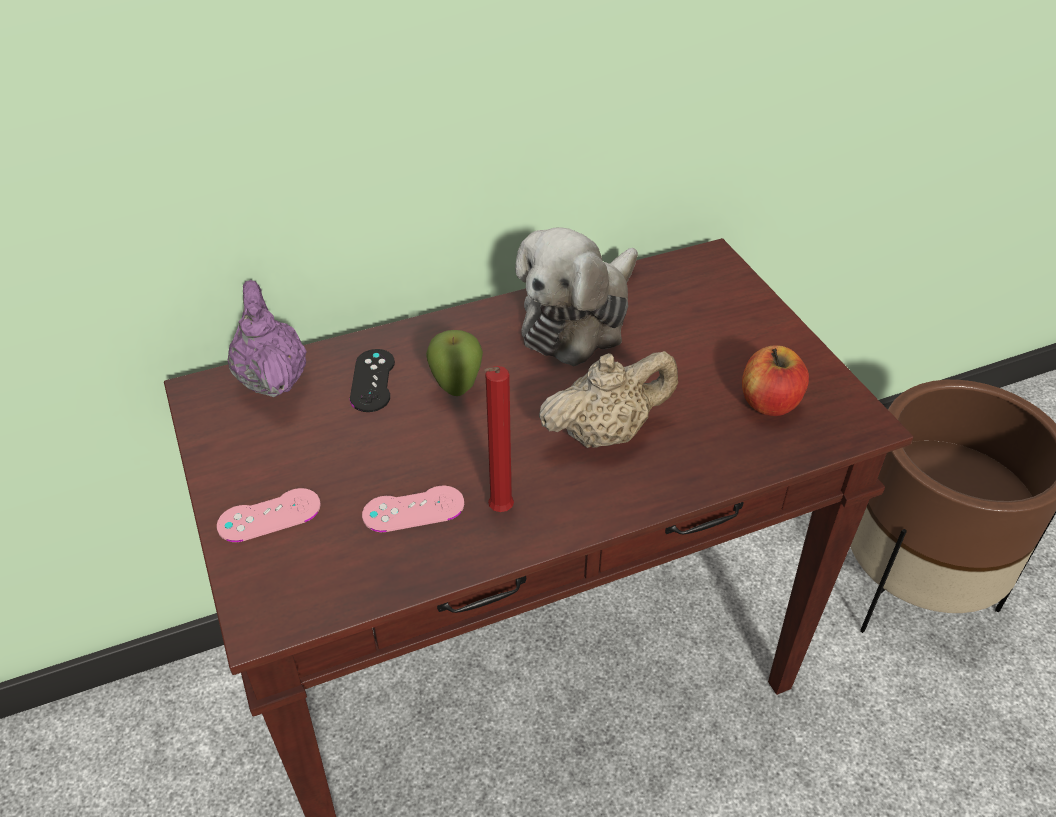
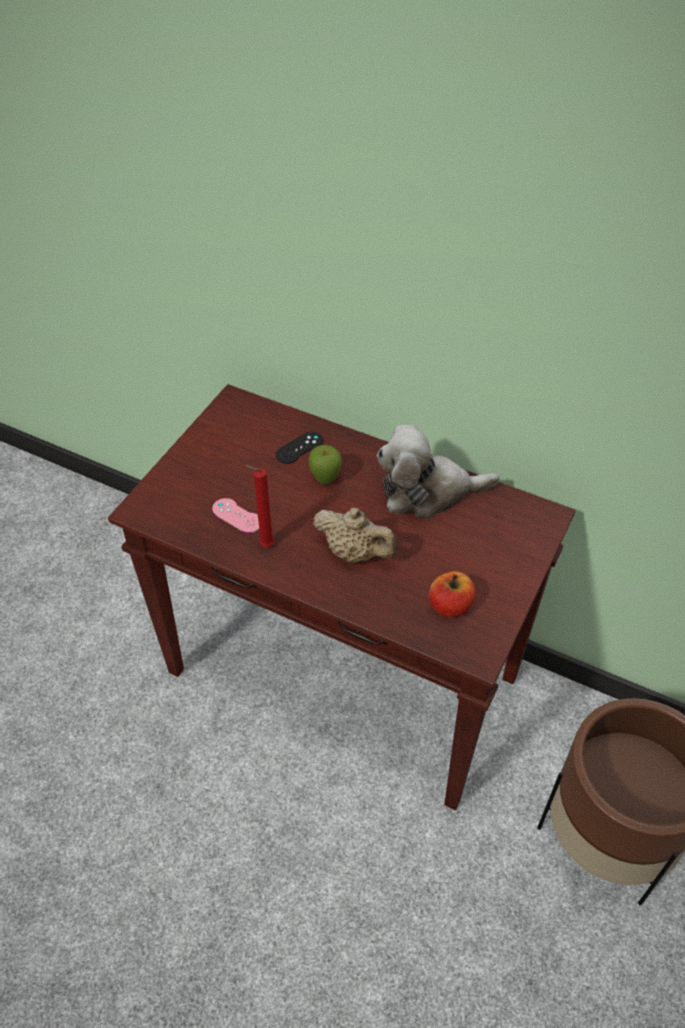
camera: 50 degrees right, 5 degrees up
pink game controller [217,488,321,542] -> none
purple teapot [228,280,307,397] -> none

